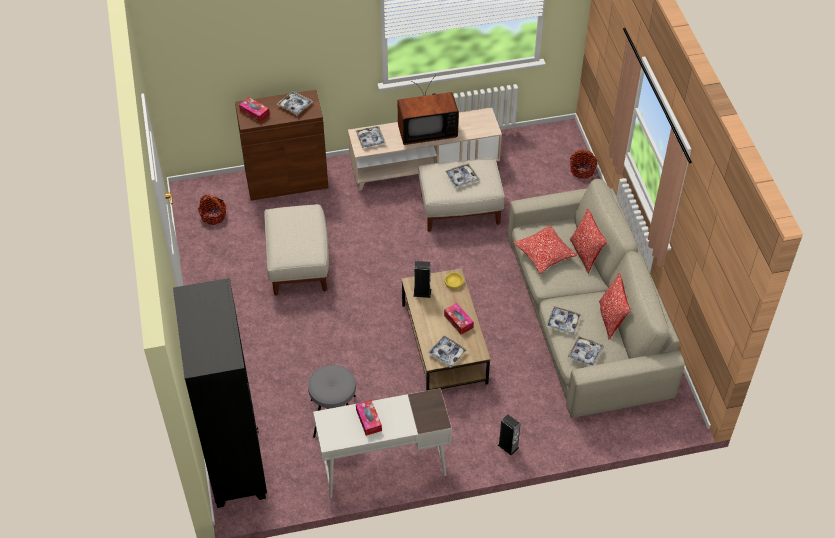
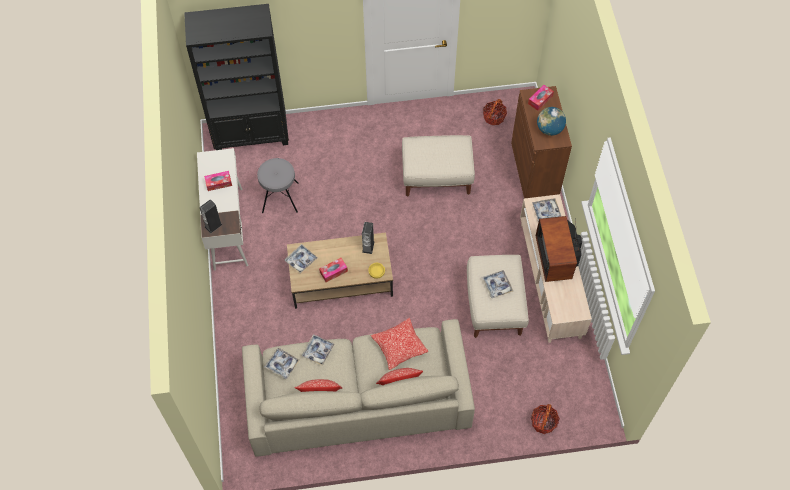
camera: 95 degrees right, 10 degrees up
tray [277,91,313,115] -> globe [537,107,566,136]
speaker [498,414,521,456] -> speaker moved to [199,199,223,233]

